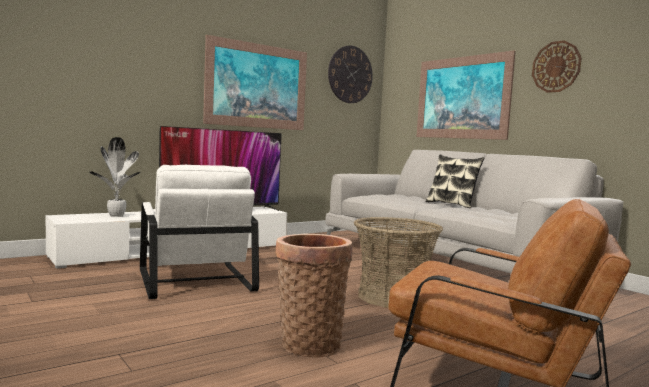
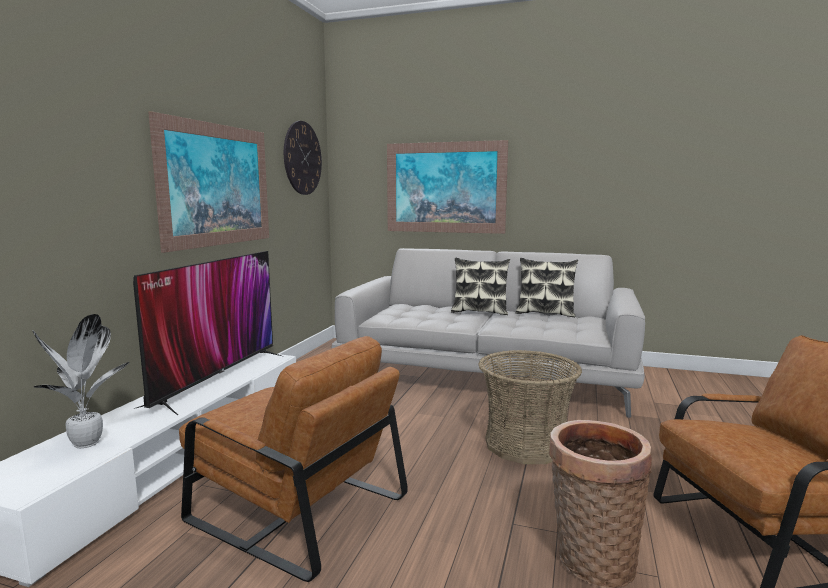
camera: 35 degrees left, 5 degrees up
white armchair [140,165,259,299] -> brown armchair [179,336,408,582]
wall clock [532,40,582,93] -> none
none -> pillow [516,258,578,317]

